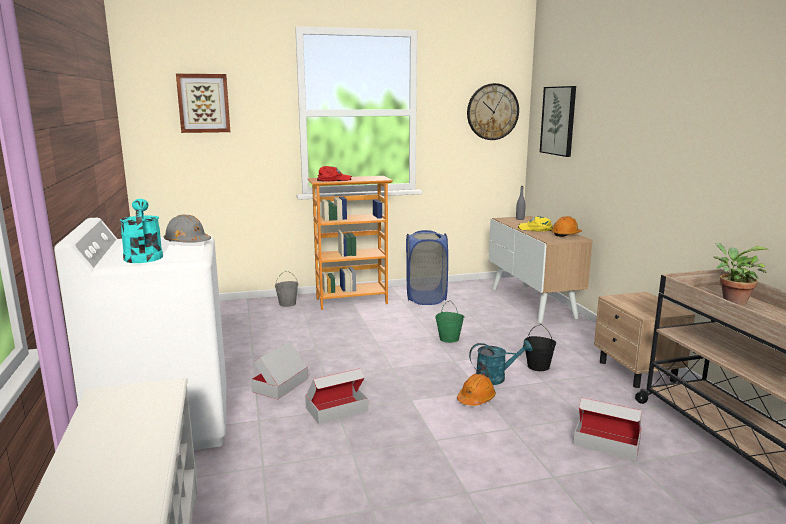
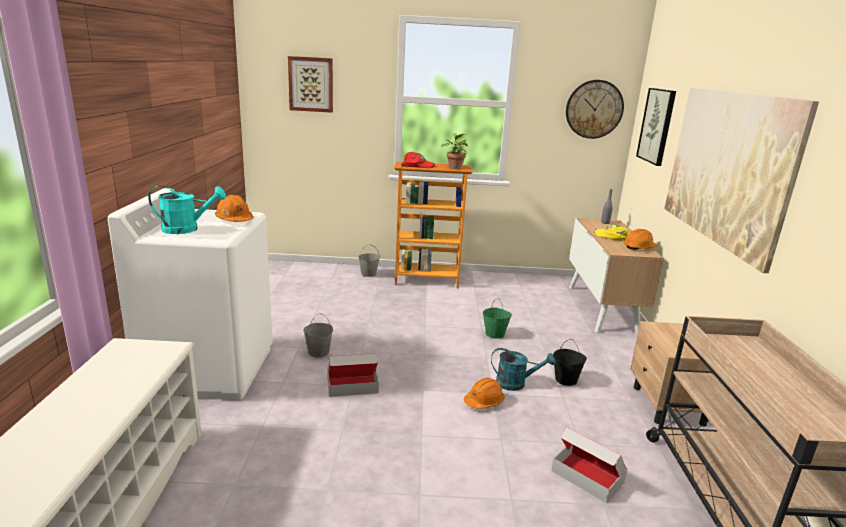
camera: 15 degrees right, 5 degrees up
turquoise watering can [120,199,163,263] -> turquoise watering can turned 90 degrees clockwise [148,185,226,234]
grey hard hat [164,214,211,243] -> orange hard hat [215,195,254,222]
cardboard box [251,341,308,399] -> grey bucket [304,313,333,358]
blue laundry basket [406,230,448,305] -> none
potted plant [714,243,769,305] -> potted plant moved to [441,133,468,169]
none -> picture [664,87,819,273]

